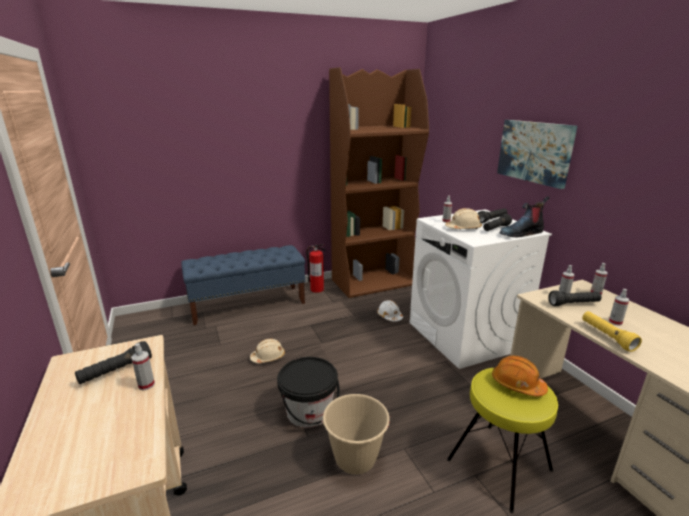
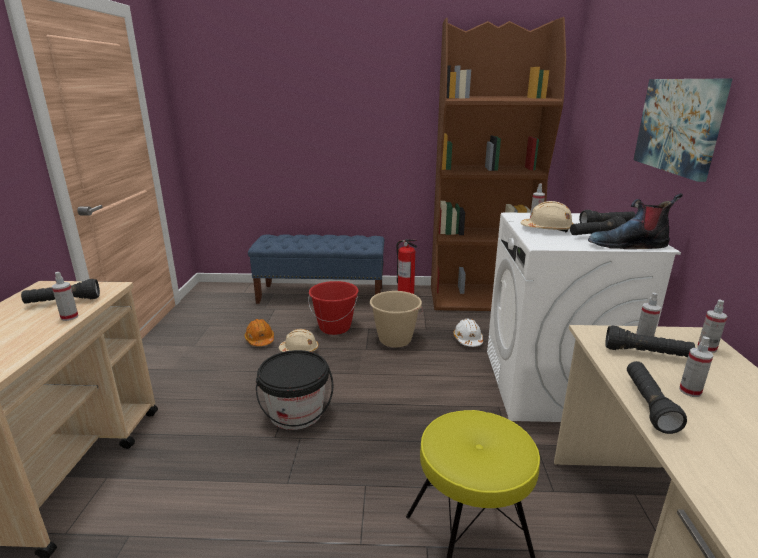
camera: 25 degrees right, 0 degrees up
beige bucket [321,394,390,474] -> beige bucket moved to [370,291,423,347]
orange hard hat [492,355,548,397] -> orange hard hat moved to [245,319,274,346]
yellow flashlight [582,311,642,352] -> black flashlight [627,361,687,434]
none -> red bucket [308,281,359,335]

